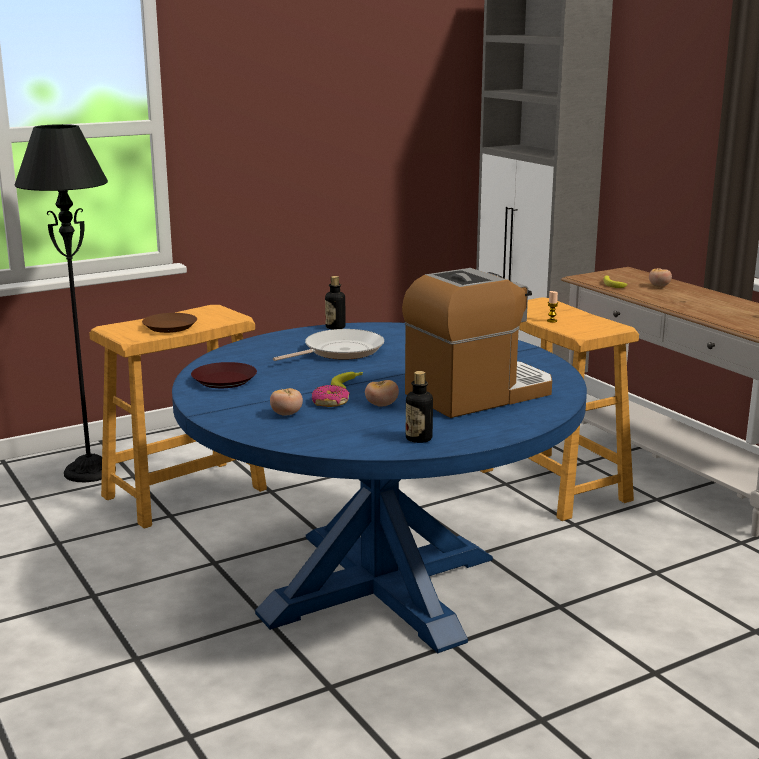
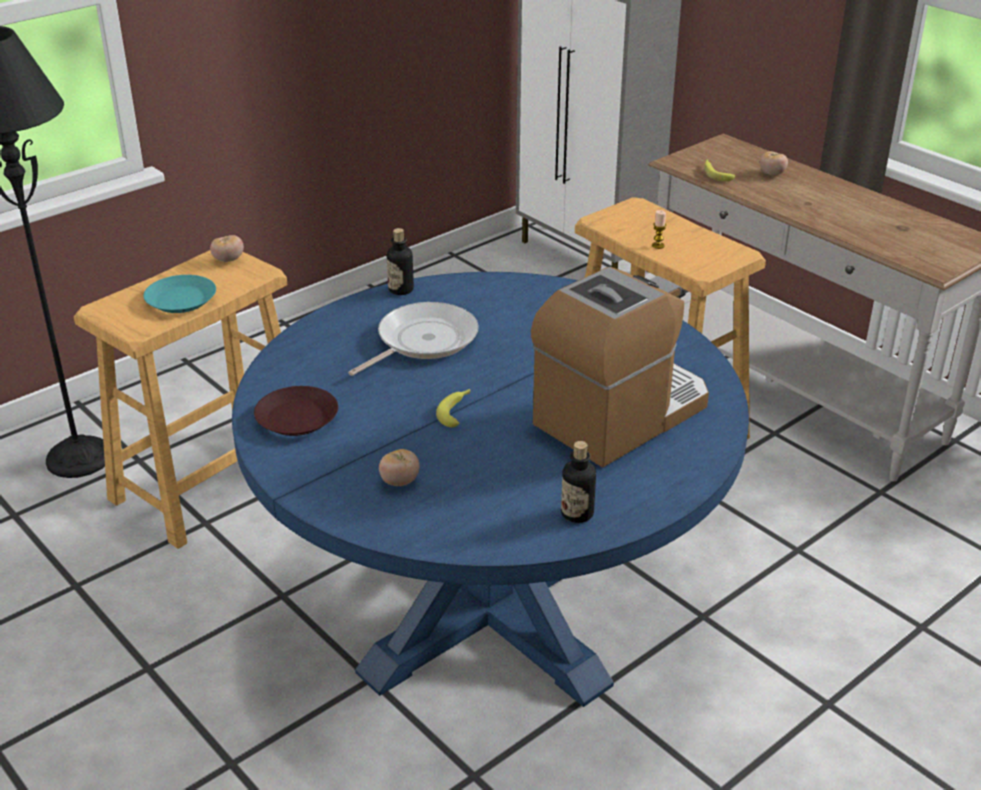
camera: 10 degrees left, 15 degrees up
brown plate [142,313,197,333] -> turquoise plate [144,275,216,313]
donut [312,385,350,407] -> none
tomato [365,380,399,407] -> tomato moved to [210,235,244,262]

